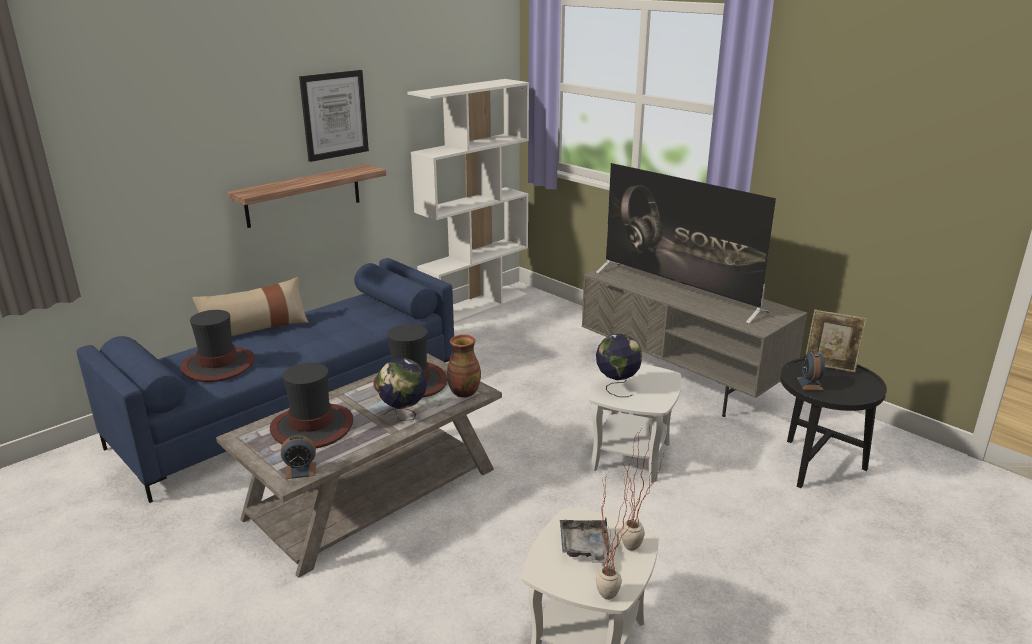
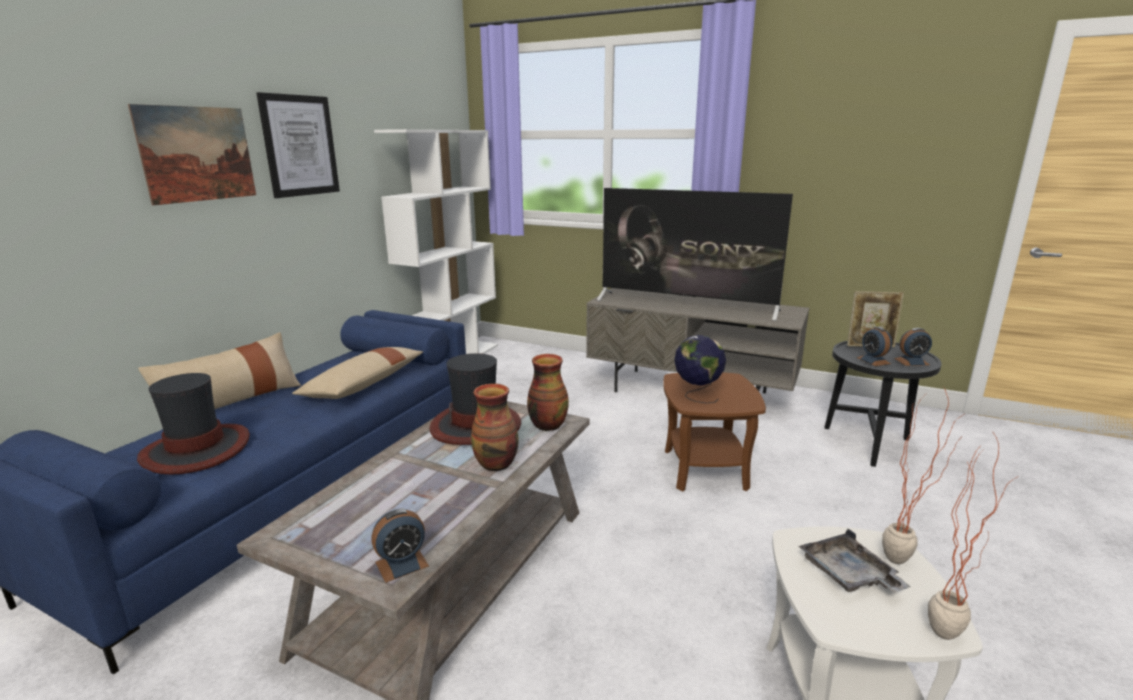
camera: 20 degrees left, 5 degrees down
shelf [227,164,386,228] -> none
hat [270,363,353,448] -> none
globe [376,358,427,421] -> vase [471,384,519,472]
white side table [588,364,682,483] -> brown side table [663,372,766,491]
none -> picture [128,104,256,205]
none -> beige pillow [292,347,423,399]
none -> alarm clock [894,328,932,366]

